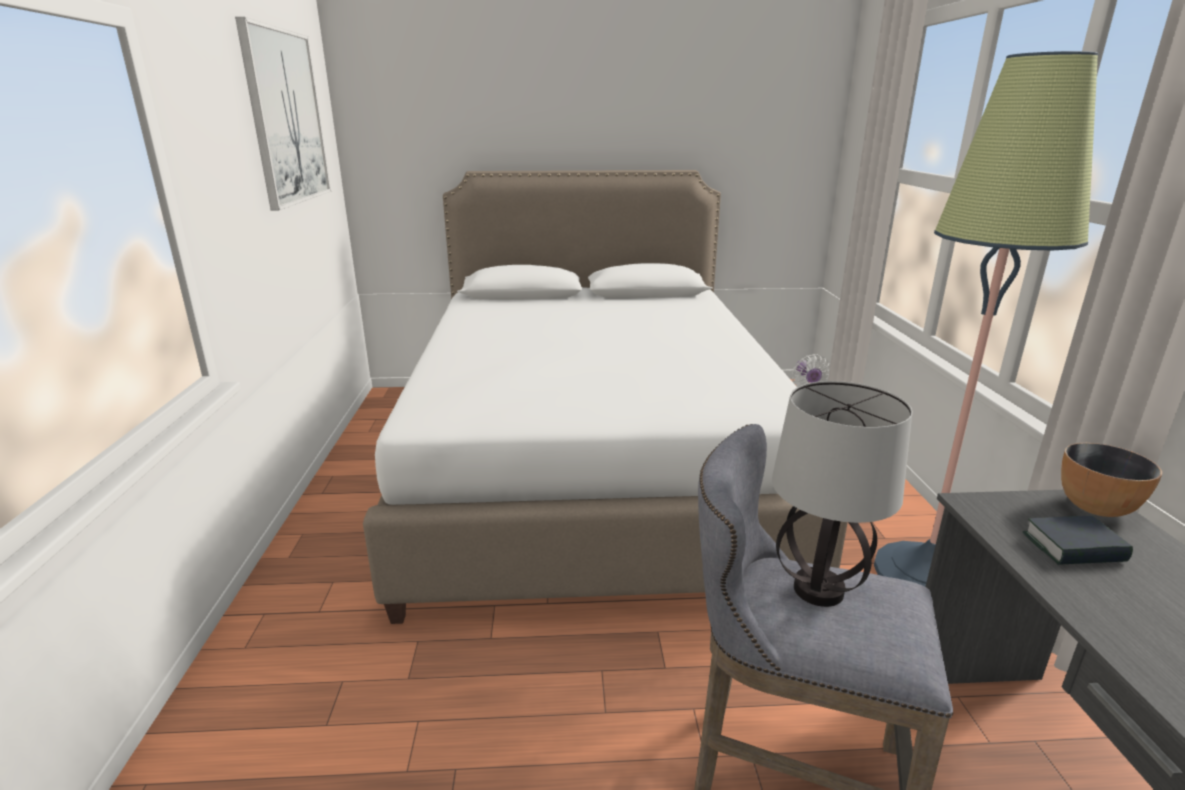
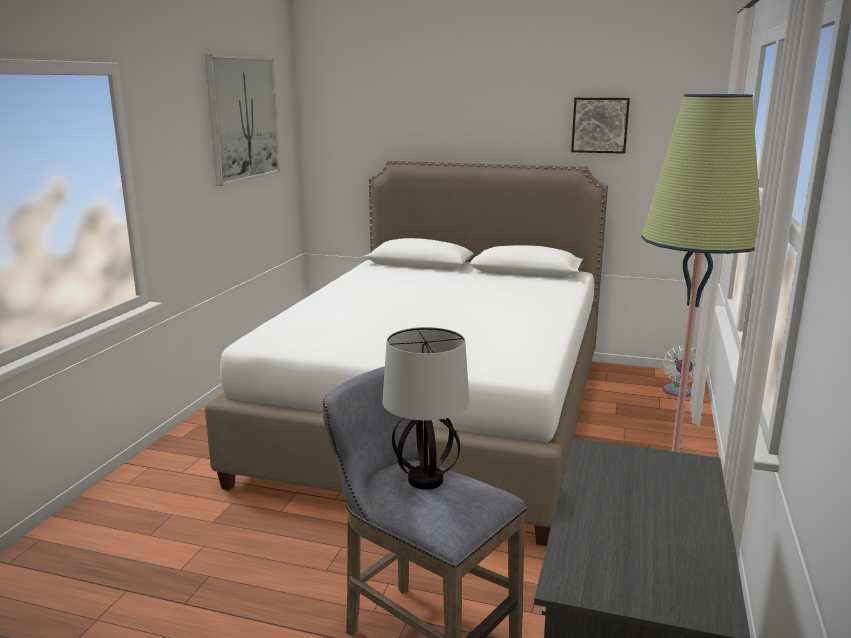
camera: 20 degrees right, 5 degrees down
book [1023,516,1133,565] -> none
bowl [1061,443,1162,517] -> none
none -> picture [571,98,630,154]

